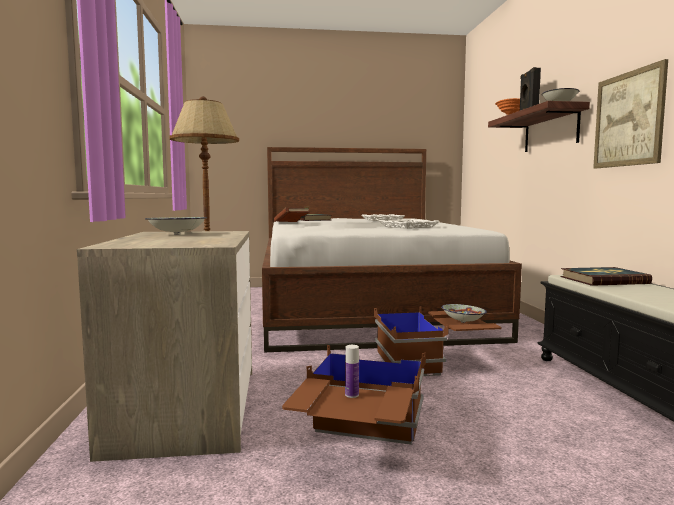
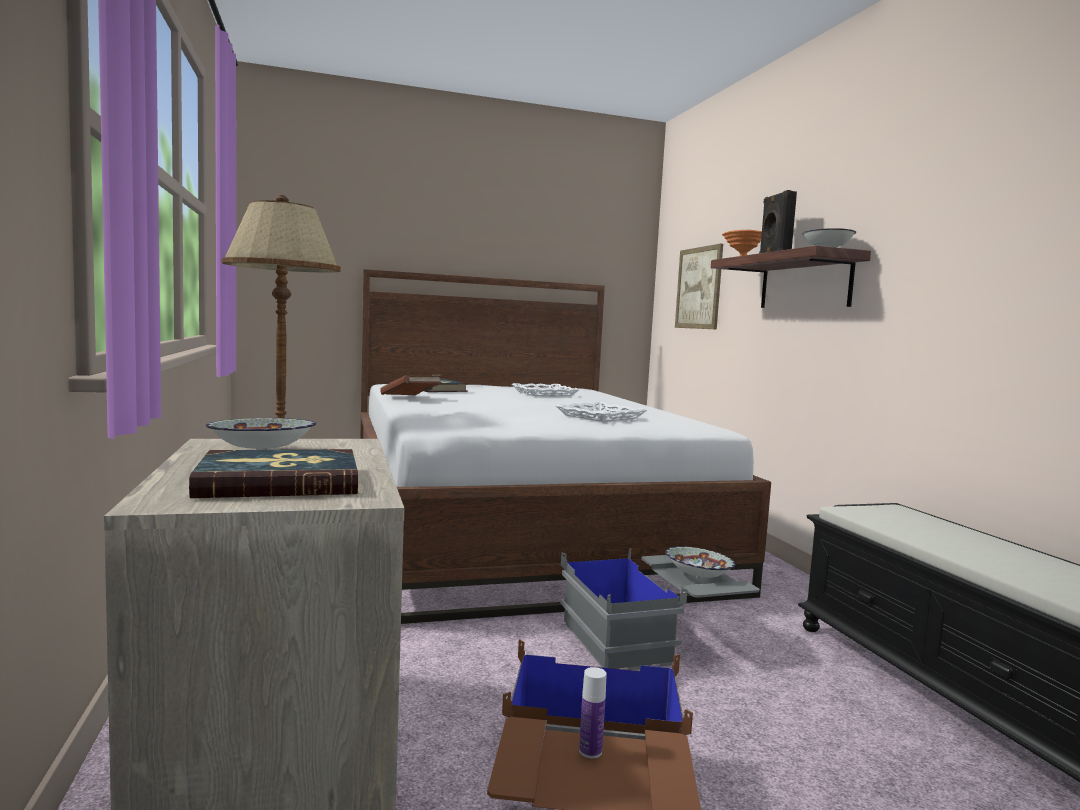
camera: 10 degrees left, 0 degrees up
brown storage box [374,306,501,376] -> grey storage box [560,548,760,670]
book [561,267,652,286] -> book moved to [189,449,358,498]
picture [593,59,668,168] -> picture moved to [675,244,723,330]

